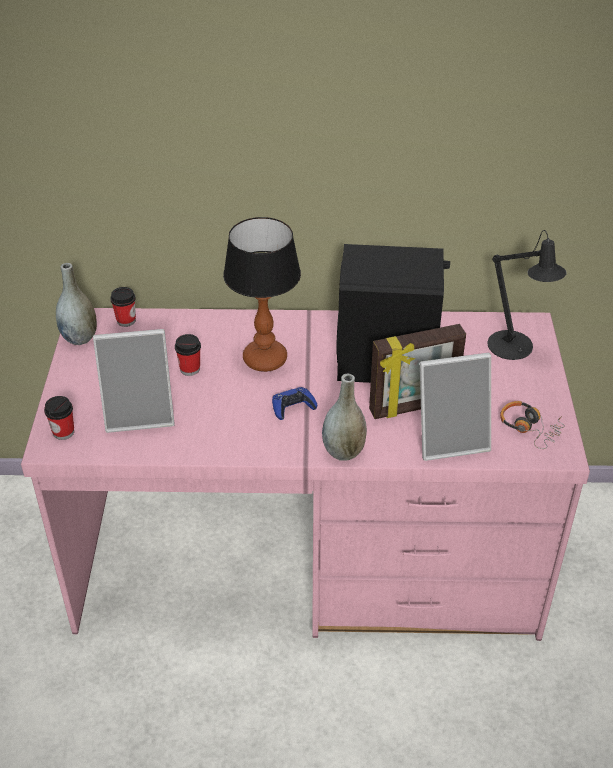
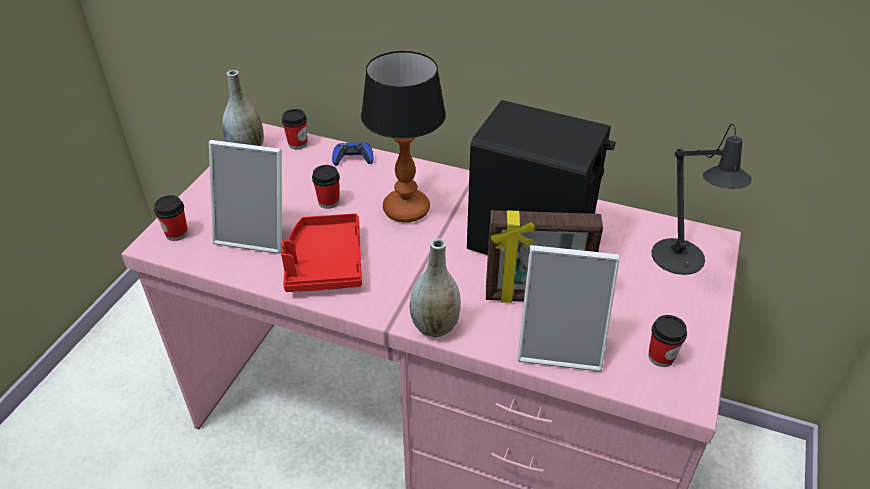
camera: 20 degrees right, 0 degrees up
blue game controller [272,387,317,420] -> blue game controller moved to [332,142,373,165]
headphones [500,401,565,449] -> cup [648,315,687,367]
none -> red tray [281,213,362,292]

